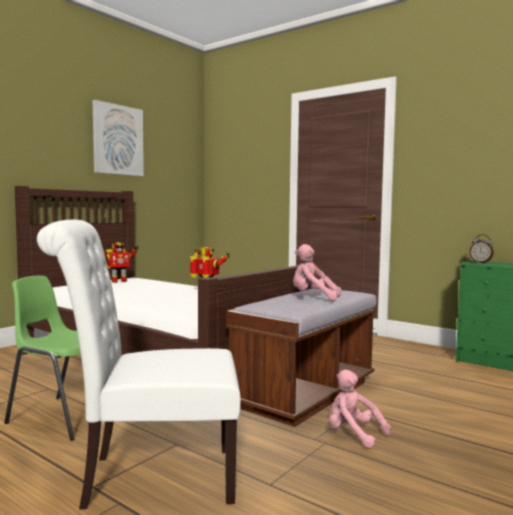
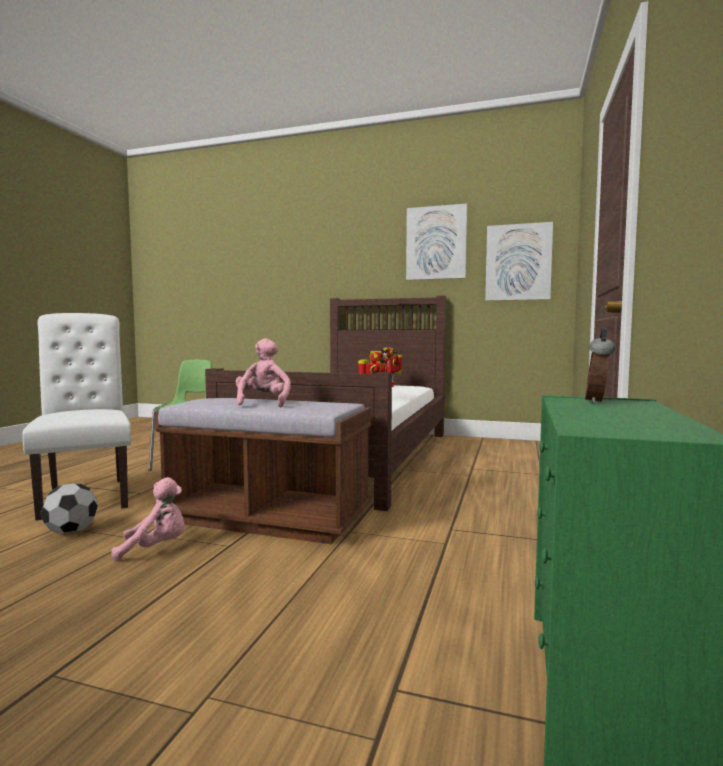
camera: 70 degrees right, 0 degrees up
pink plush toy [329,370,391,448] -> pink plush toy turned 60 degrees clockwise [111,477,185,561]
none -> football [41,484,98,534]
none -> picture [485,222,553,301]

